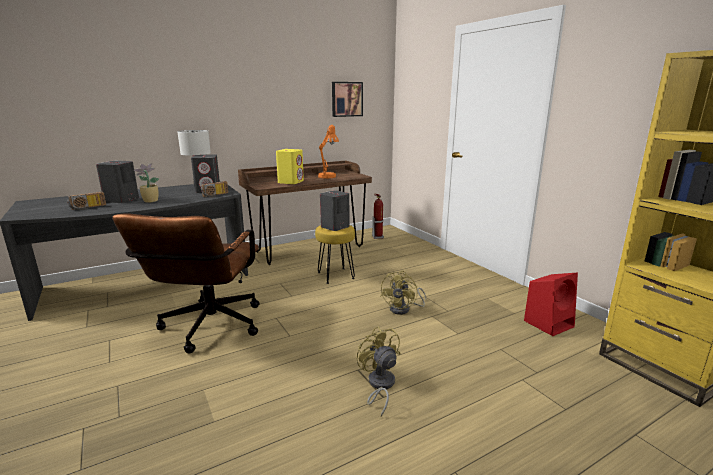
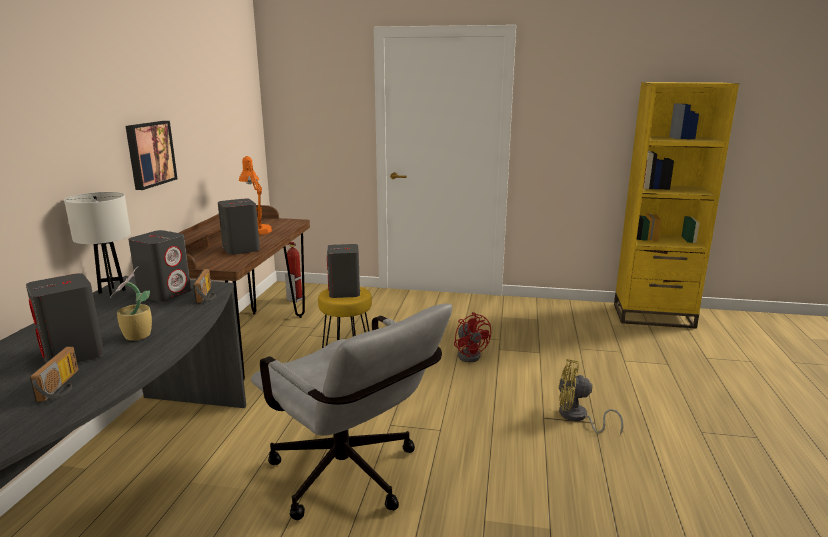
camera: 50 degrees left, 0 degrees up
brown office chair [112,214,260,353] -> grey office chair [251,303,452,520]
yellow speaker [276,149,304,184] -> grey speaker [218,198,260,255]
picture [332,82,363,117] -> picture moved to [126,121,177,190]
yellow fan [381,271,426,315] -> red fan [454,312,491,362]
red speaker [524,273,578,336] -> none

